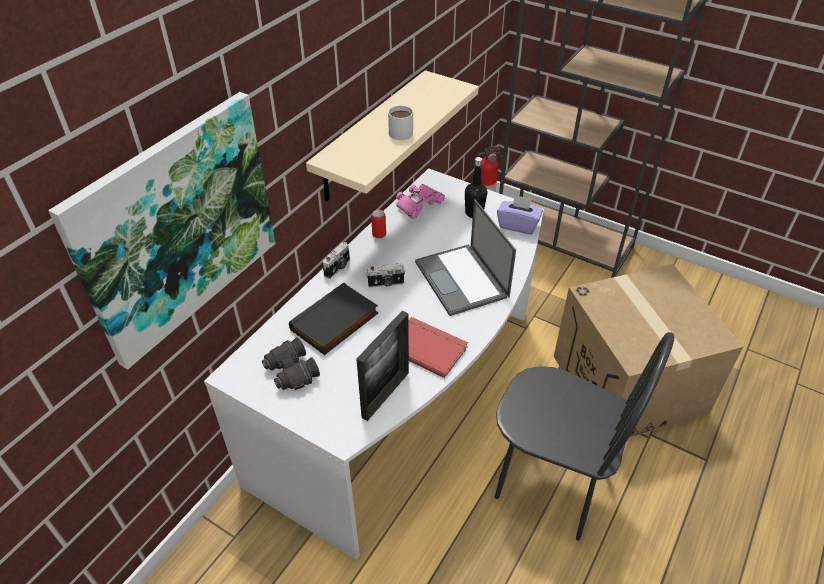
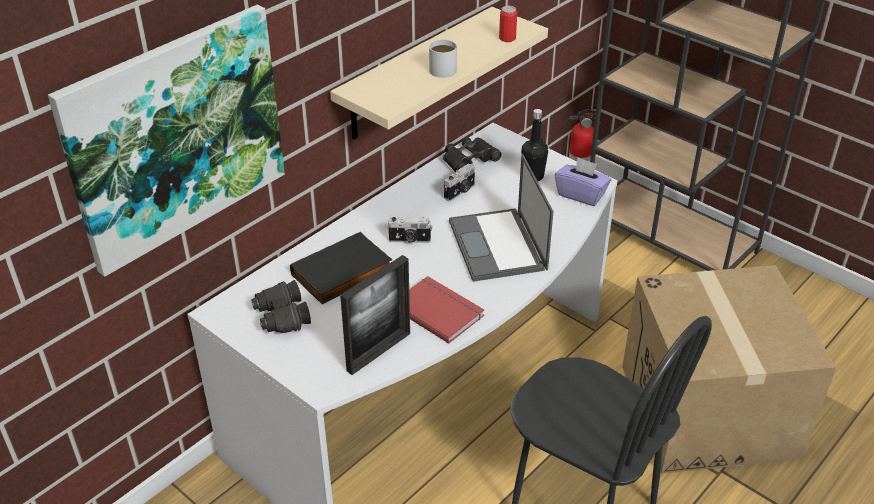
camera: 10 degrees right, 5 degrees down
camera [322,242,350,279] -> camera moved to [444,164,475,201]
can [371,210,386,238] -> can moved to [499,6,517,42]
pink binoculars [396,184,445,219] -> black binoculars [443,137,502,172]

